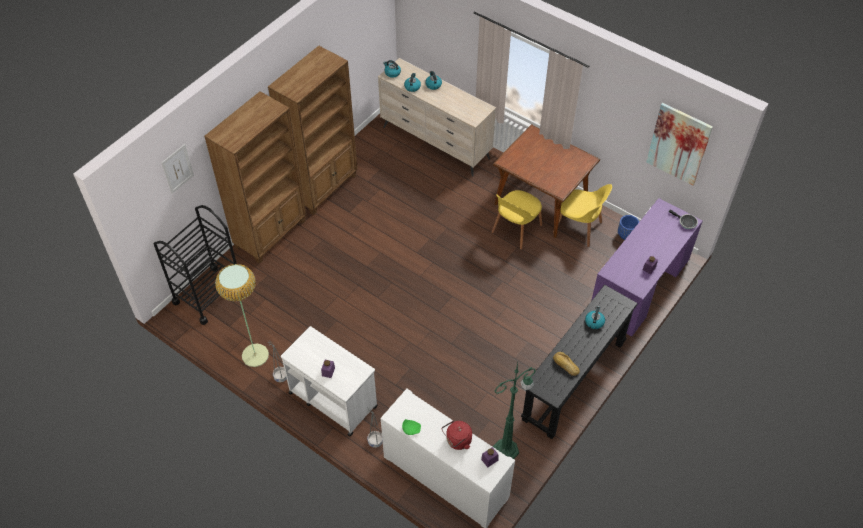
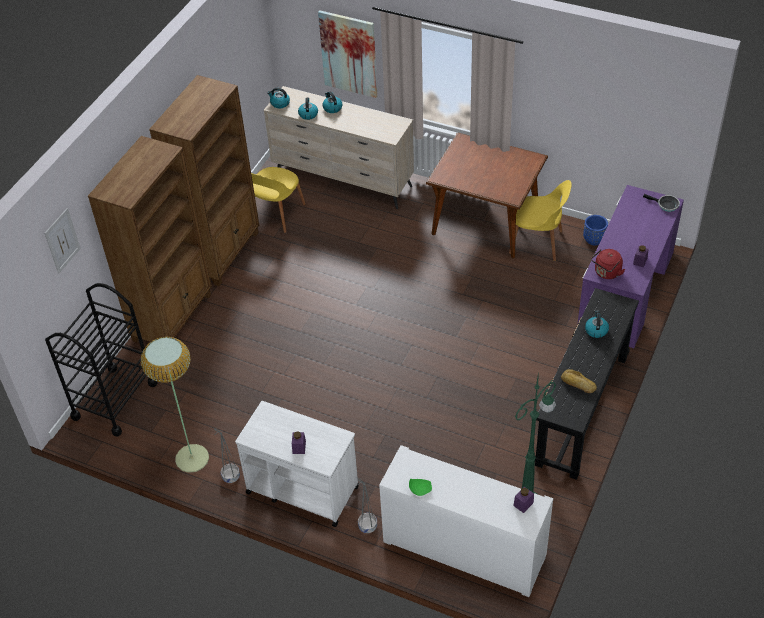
camera: 10 degrees left, 5 degrees down
red kettle [442,420,472,450] -> red kettle moved to [591,249,625,279]
yellow chair [491,190,542,250] -> yellow chair moved to [251,167,306,233]
picture [646,103,713,186] -> picture moved to [318,10,377,98]

